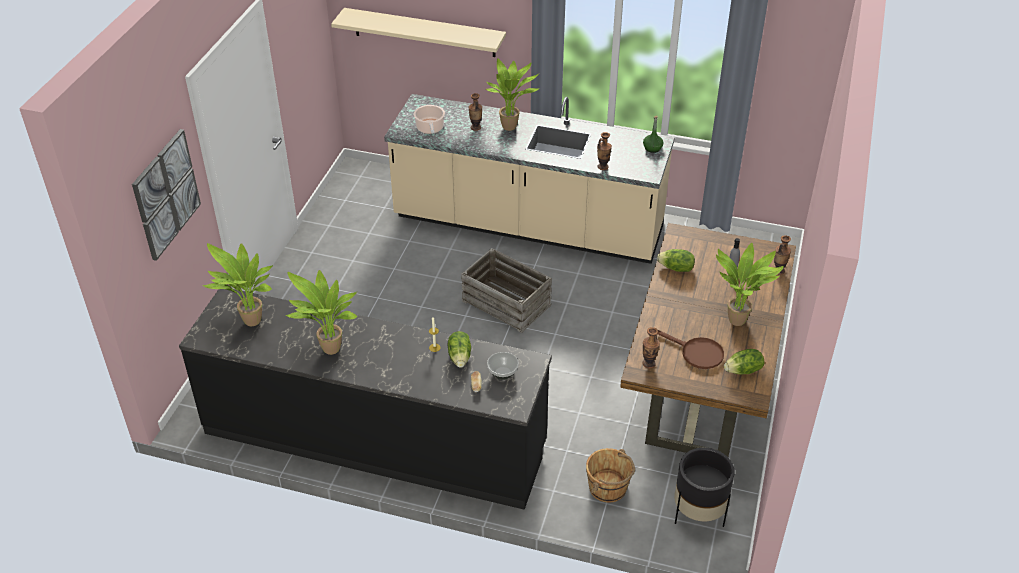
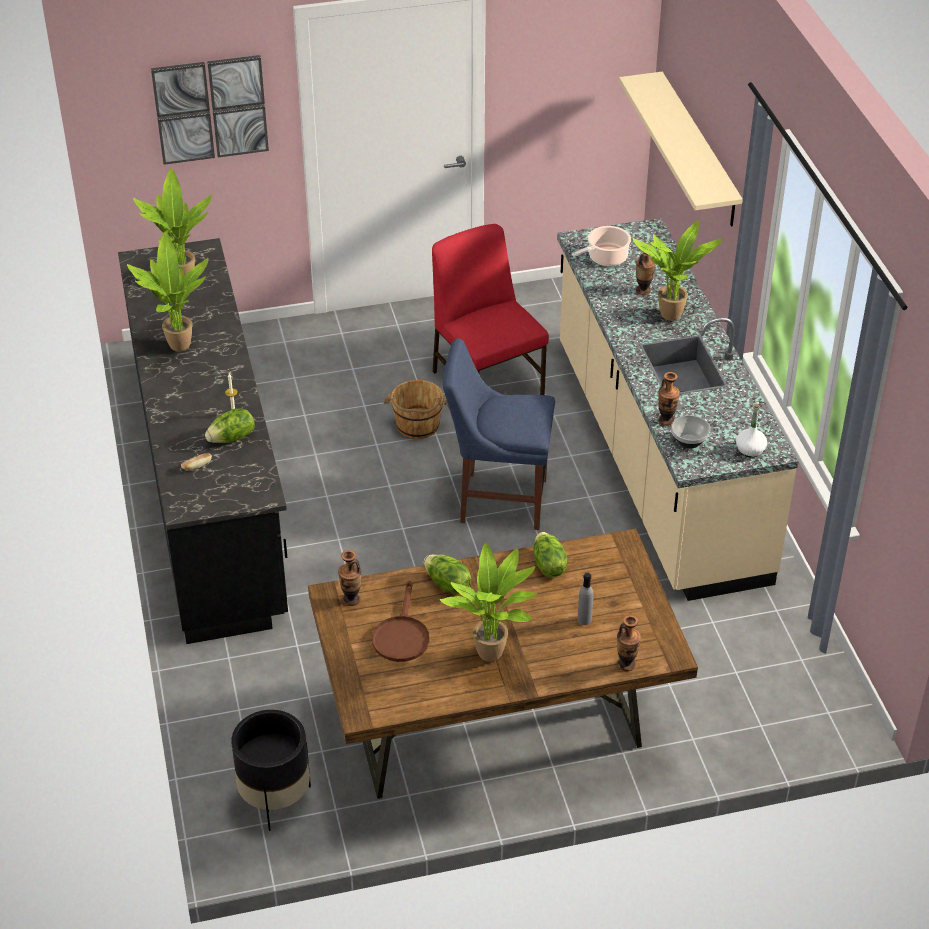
camera: 60 degrees right, 0 degrees up
crate [461,248,552,333] -> blue chair [443,339,555,530]
bowl [487,352,519,380] -> bowl moved to [671,415,710,449]
brown bucket [586,448,635,503] -> brown bucket moved to [383,380,450,439]
green bottle [643,116,663,153] -> white bottle [736,404,767,457]
lettuce [724,349,764,374] -> lettuce moved to [424,554,471,594]
none -> red chair [432,224,549,395]

